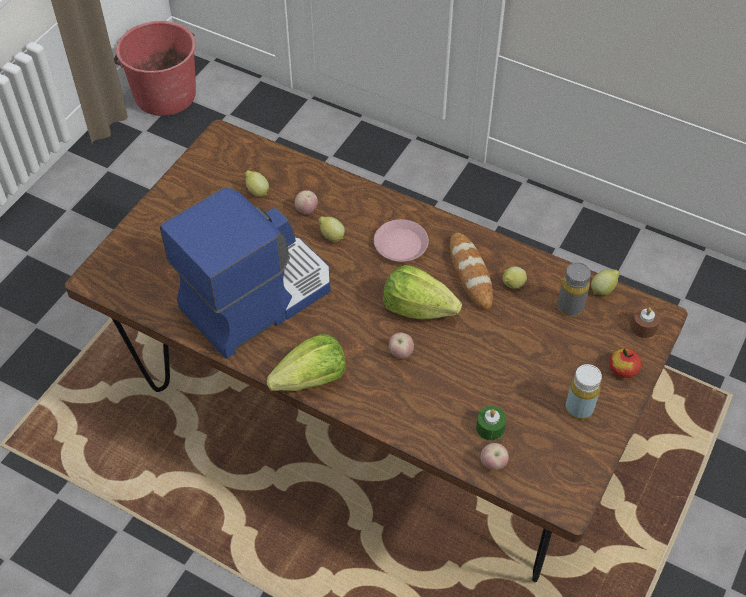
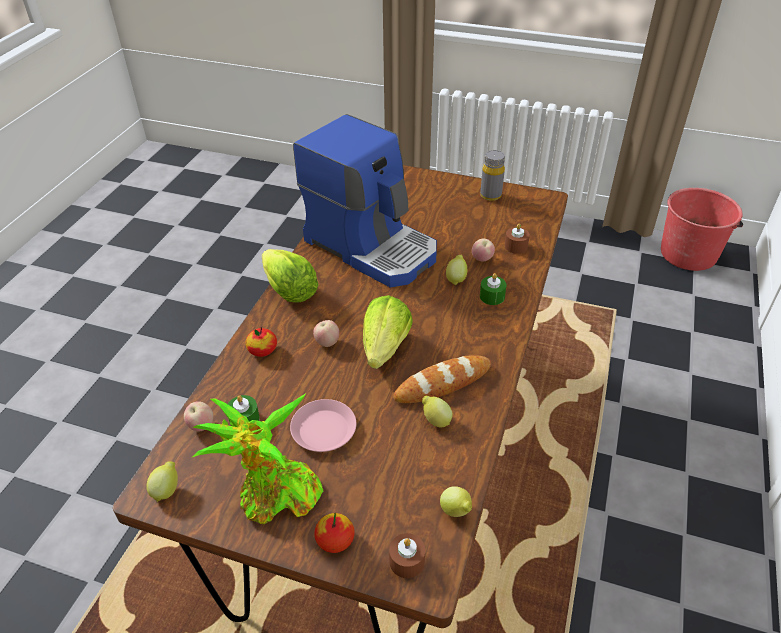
camera: 80 degrees right, 10 degrees down
lemon [245,170,269,197] -> lemon moved to [146,461,178,502]
pink plate [374,219,429,262] -> pink plate moved to [290,399,356,452]
grey bottle [557,262,591,316] -> grey bottle moved to [480,150,505,201]
yellow bottle [566,364,602,419] -> potted plant [192,393,324,525]
none -> apple [245,327,277,357]
none -> green candle [480,273,507,305]
none -> brown candle [504,223,530,254]

